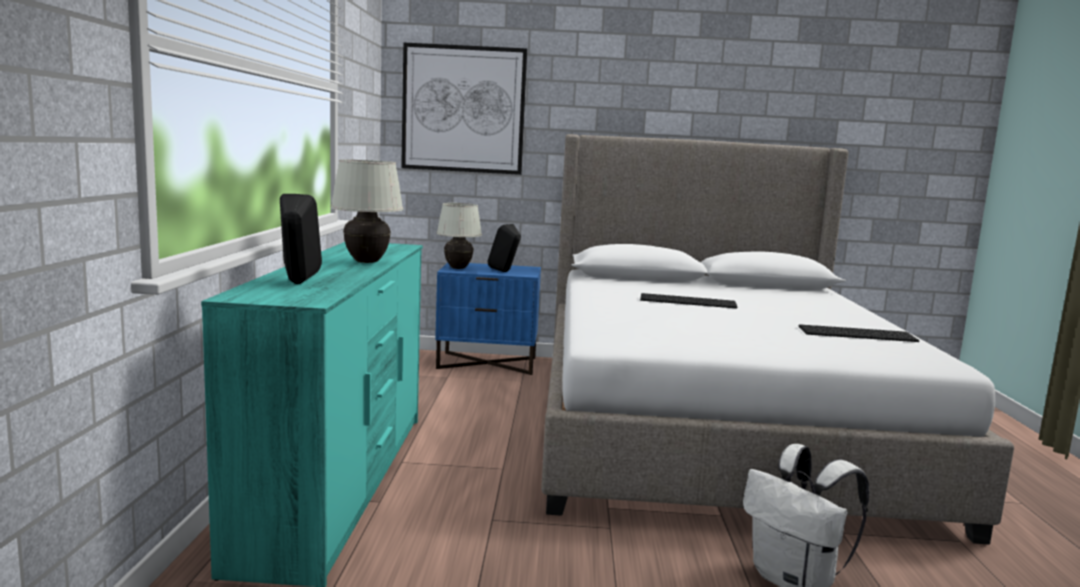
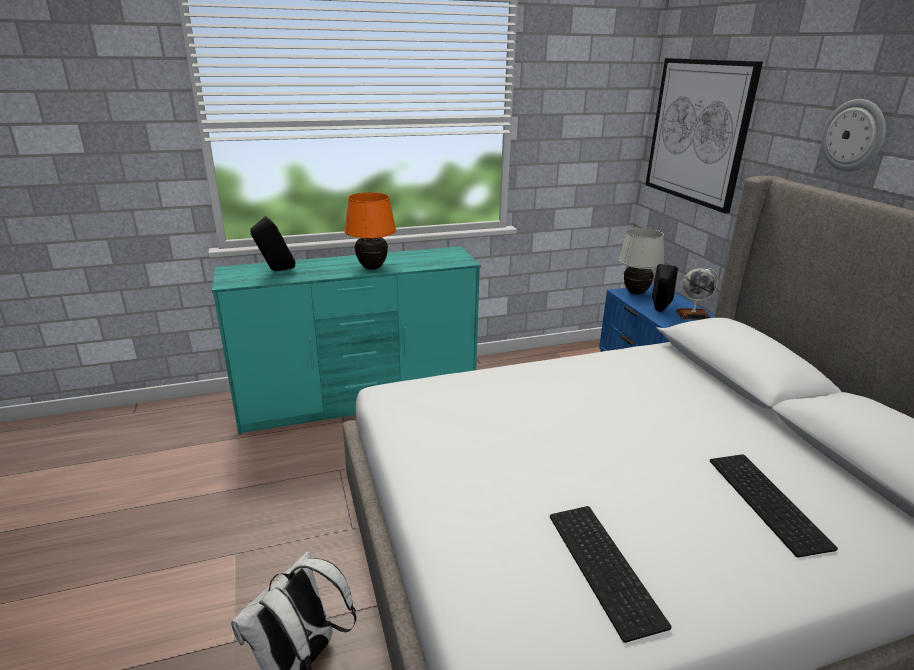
camera: 70 degrees right, 15 degrees up
white table lamp [330,159,403,263] -> orange table lamp [344,192,396,269]
keyboard [640,293,737,309] -> keyboard moved to [710,454,838,558]
none -> globe [676,267,719,319]
none -> wall clock [822,99,886,171]

